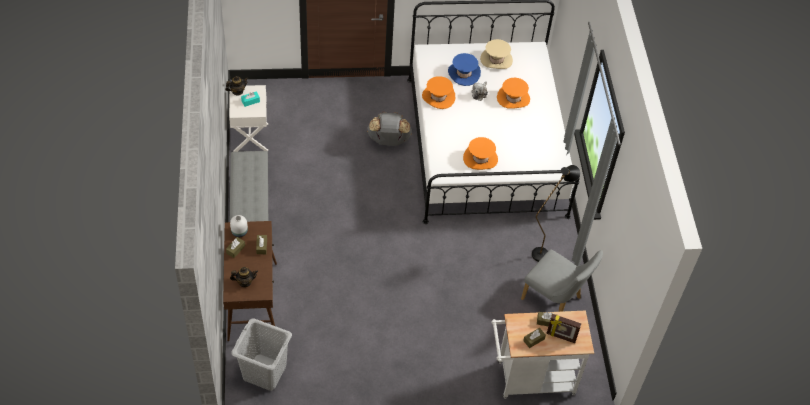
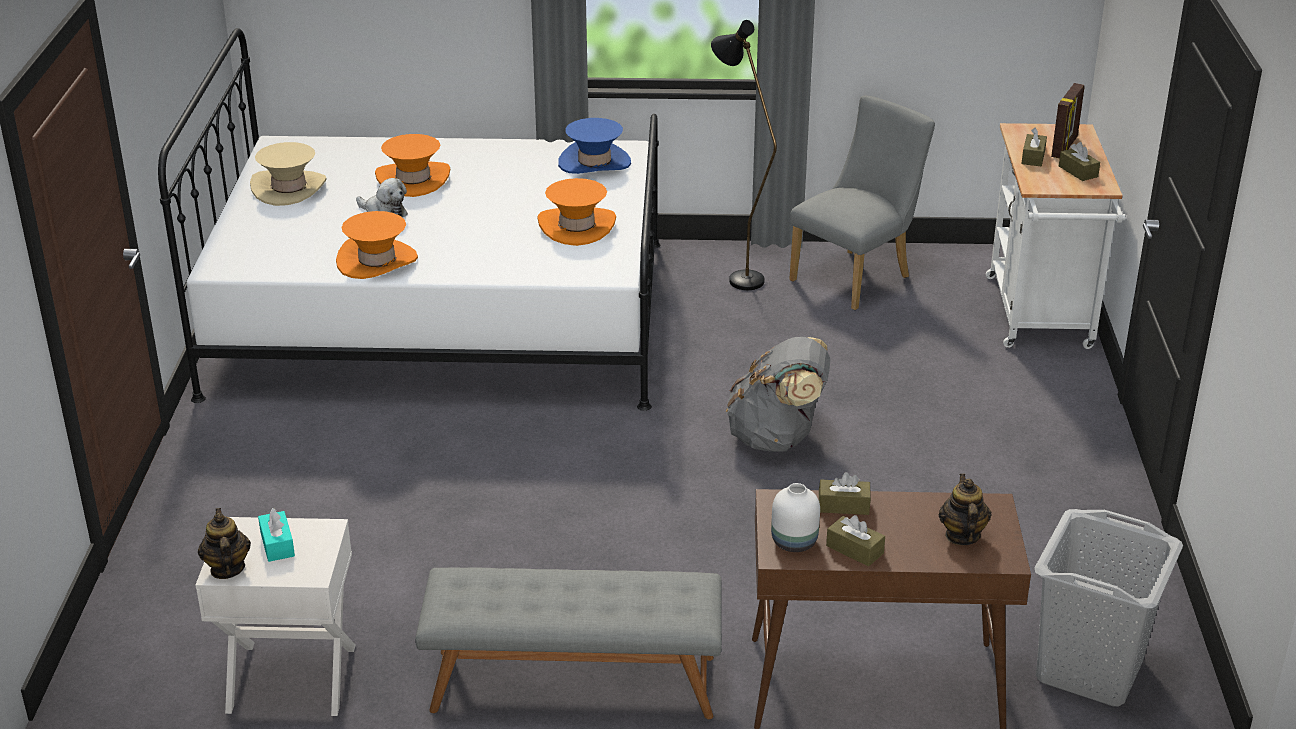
camera: 80 degrees left, 20 degrees down
grey backpack [367,112,412,146] -> grey backpack moved to [726,337,831,452]
blue hat [448,53,481,86] -> blue hat moved to [558,118,631,174]

